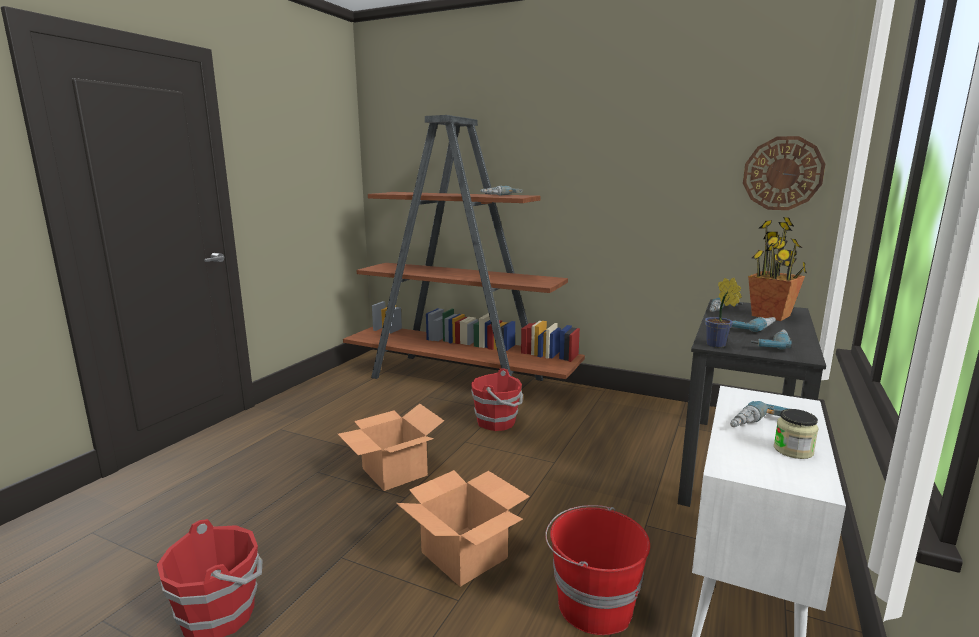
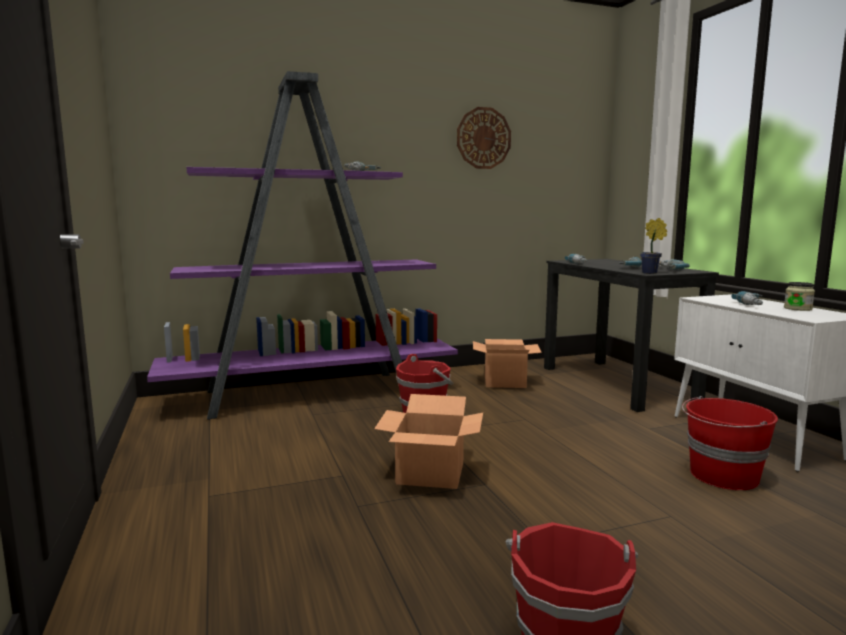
camera: 45 degrees left, 5 degrees down
brown bookcase [343,115,585,381] -> purple bookcase [147,71,458,420]
cardboard box [396,470,530,587] -> cardboard box moved to [473,339,542,388]
wall clock [743,136,825,210] -> wall clock moved to [457,107,511,169]
potted plant [748,217,807,321] -> none

